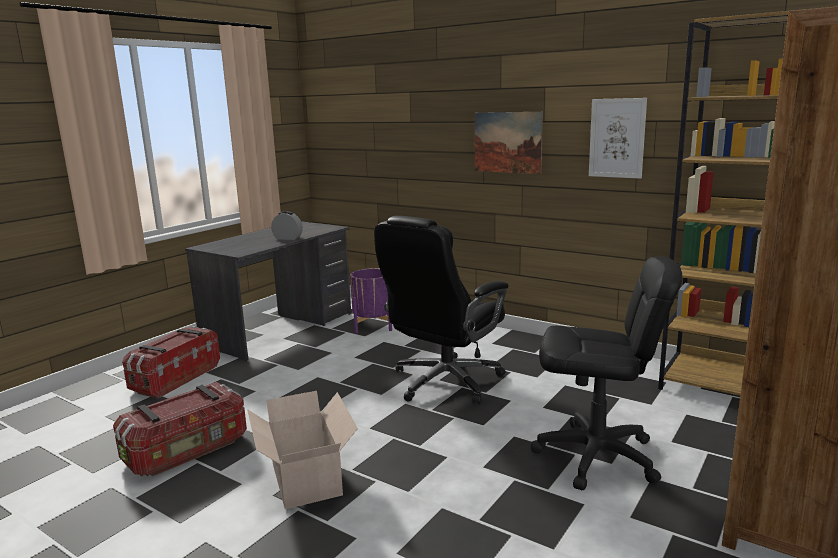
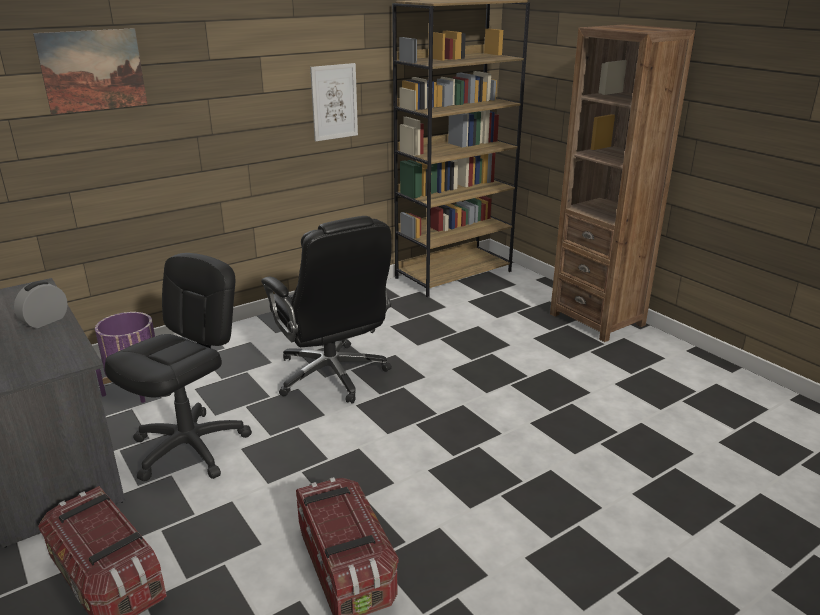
camera: 70 degrees left, 10 degrees up
cardboard box [247,391,358,509] -> none
picture [475,112,543,174] -> picture moved to [33,28,147,115]
black office chair [531,256,682,490] -> black office chair moved to [105,253,252,481]

